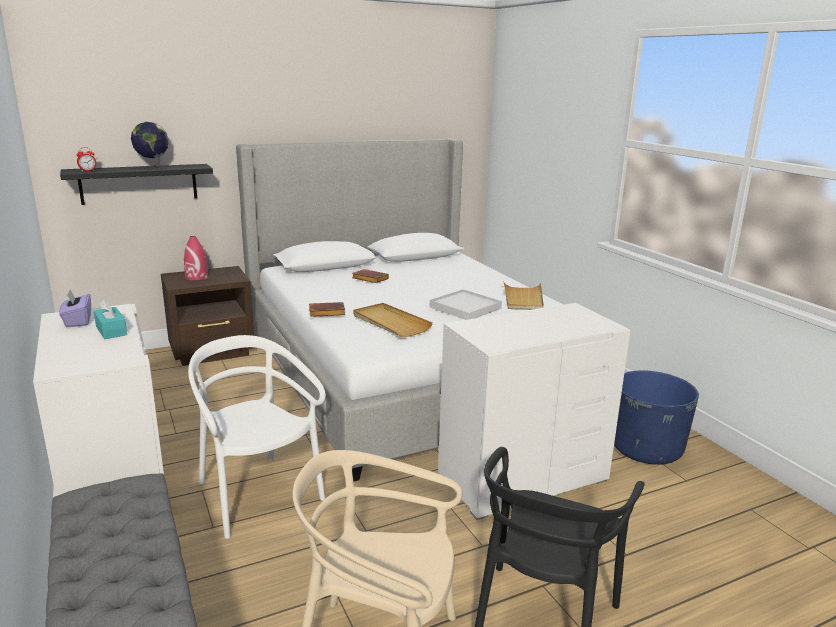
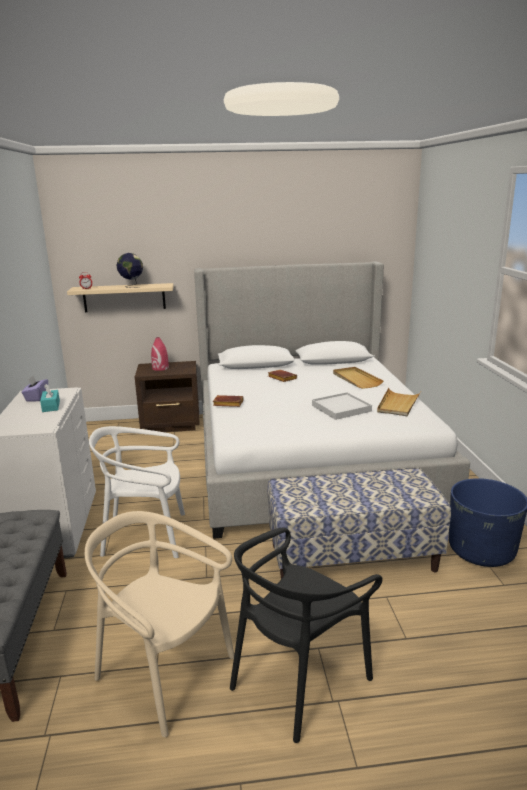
camera: 20 degrees right, 0 degrees up
black shelf [60,164,213,205] -> beige shelf [67,283,174,312]
white chair [188,335,326,539] -> white chair turned 75 degrees counterclockwise [89,426,185,558]
beige tray [353,303,433,337] -> beige tray moved to [333,367,383,389]
white dresser [438,303,631,520] -> bench [267,468,451,579]

